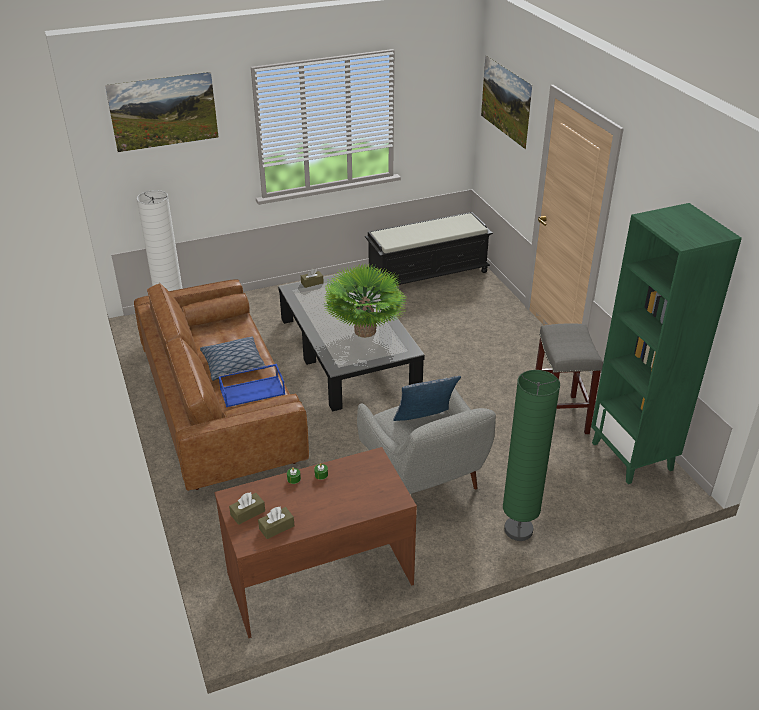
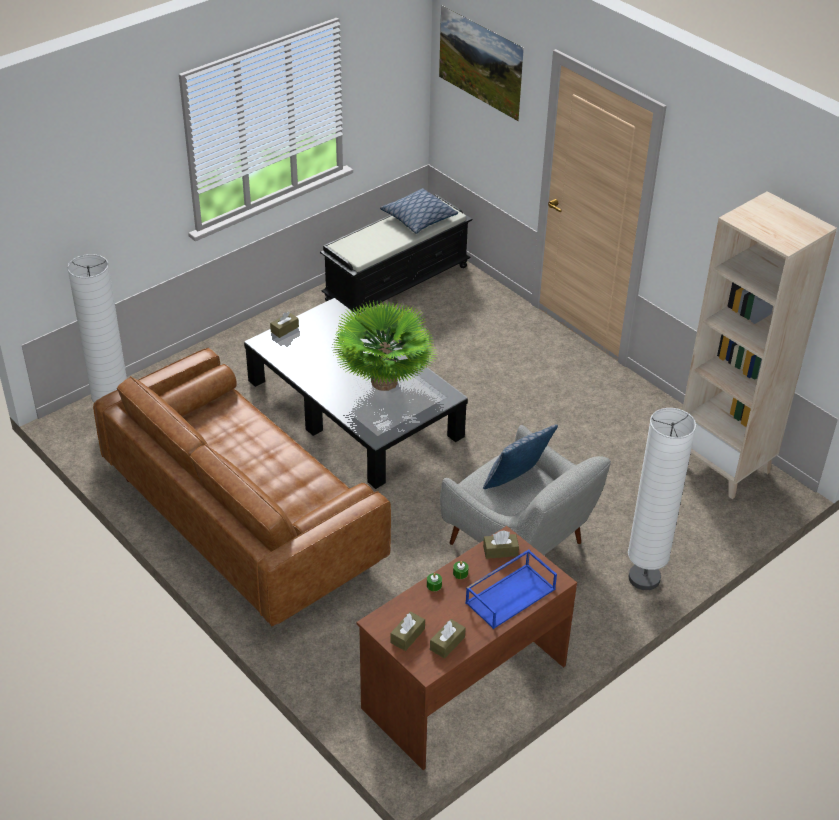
camera: 20 degrees left, 5 degrees up
picture [105,72,219,152] -> none
pillow [200,336,266,381] -> pillow moved to [380,188,458,234]
blue tray [218,364,285,407] -> blue tray moved to [465,549,557,629]
green floor lamp [503,370,560,541] -> white floor lamp [628,408,696,590]
grey stool [535,323,603,434] -> none
green bookcase [591,203,742,484] -> beige bookcase [682,191,837,499]
none -> brown tissue box [483,531,519,559]

